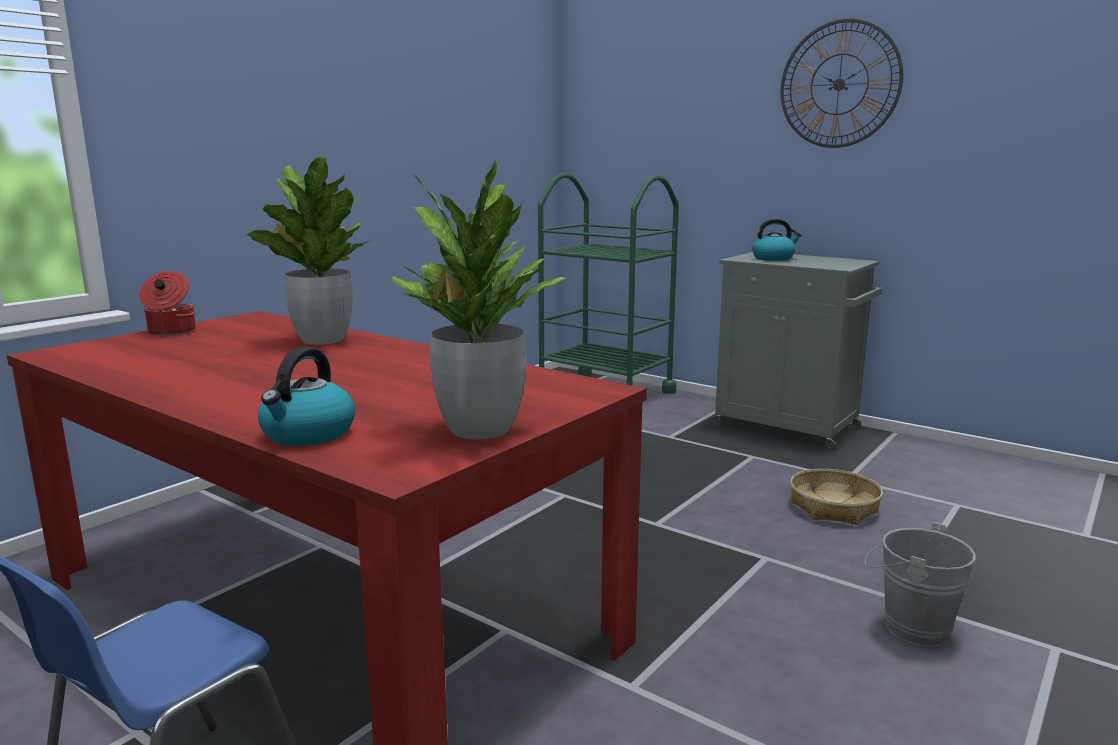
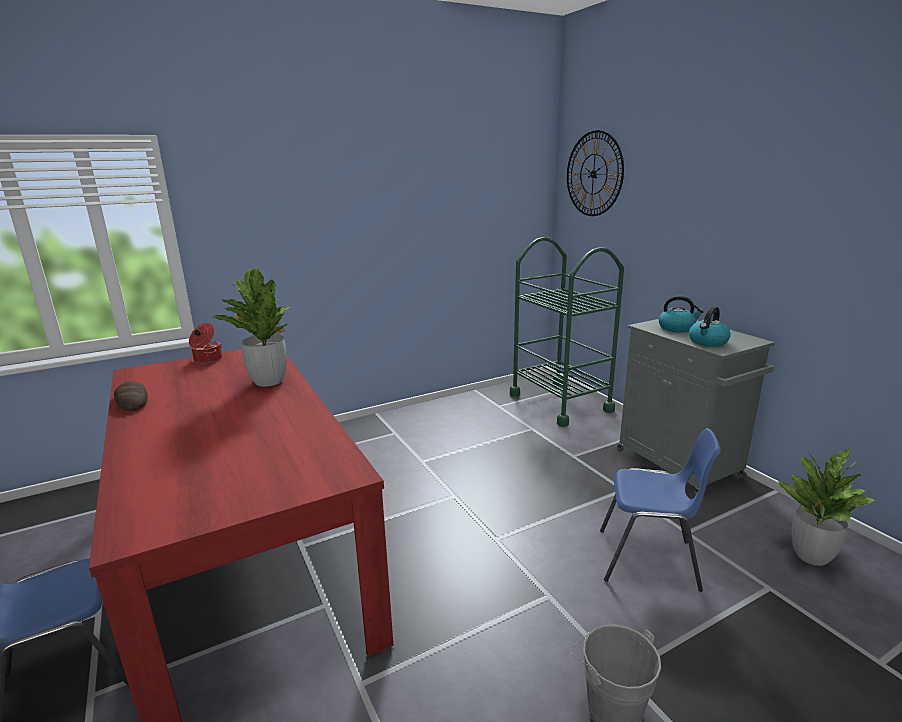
camera: 25 degrees right, 5 degrees up
kettle [258,347,355,446] -> kettle moved to [689,306,731,347]
potted plant [392,160,566,440] -> potted plant moved to [778,447,875,566]
wall clock [781,18,903,148] -> wall clock moved to [567,130,624,216]
basket [790,469,883,525] -> blue chair [600,428,721,592]
none -> bread [114,381,148,411]

